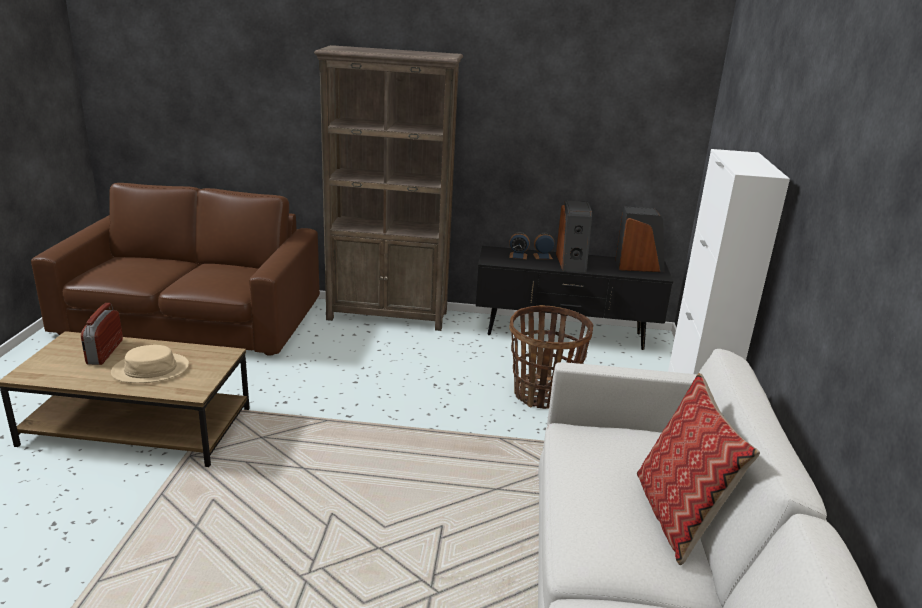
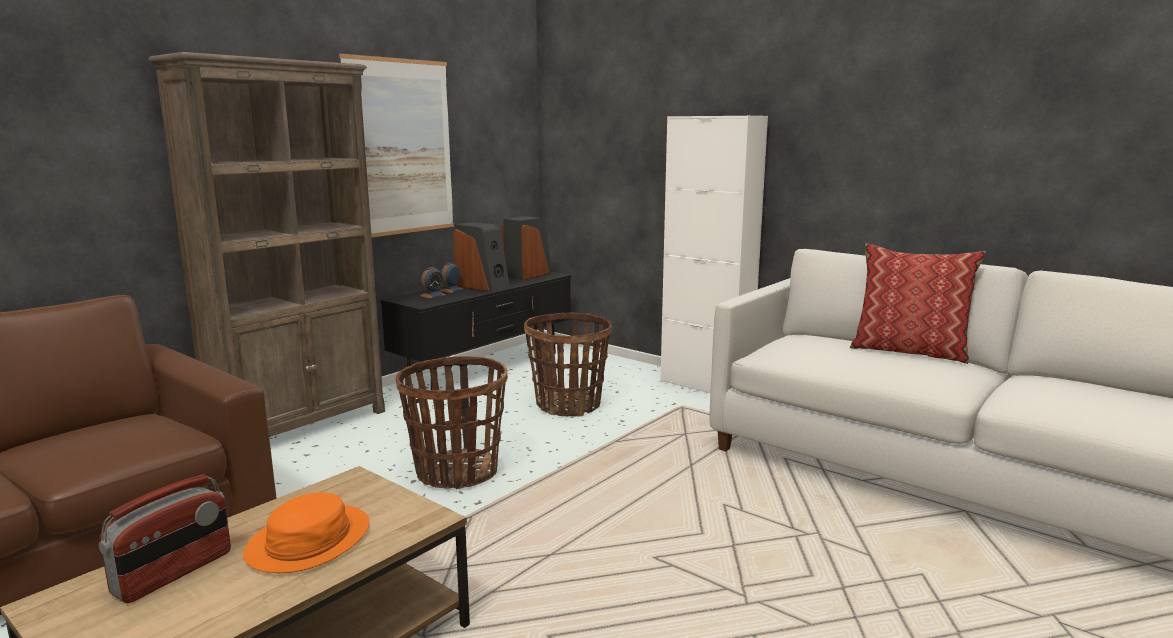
camera: 55 degrees left, 10 degrees down
radio [81,303,123,365] -> radio turned 90 degrees counterclockwise [99,474,231,603]
beige hat [111,345,189,383] -> orange hat [243,492,369,573]
none -> picture [339,54,454,237]
none -> basket [395,356,508,489]

